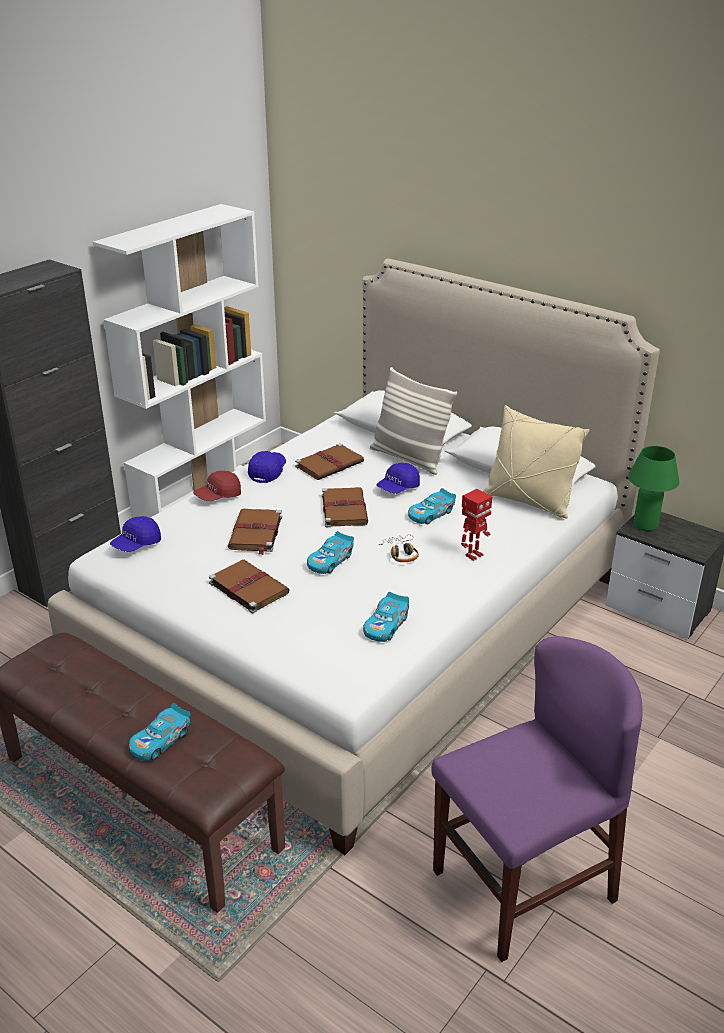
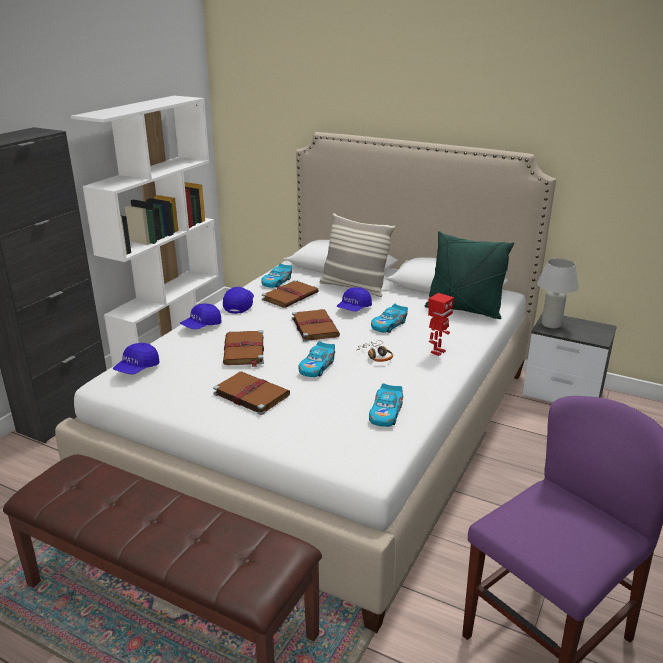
camera: 10 degrees left, 5 degrees down
toy car [129,703,190,761] -> toy car moved to [261,263,292,288]
red cap [193,471,241,501] -> blue cap [180,304,222,330]
beige pillow [483,405,590,519] -> green pillow [425,231,514,319]
green table lamp [628,446,679,531] -> white table lamp [537,258,579,329]

